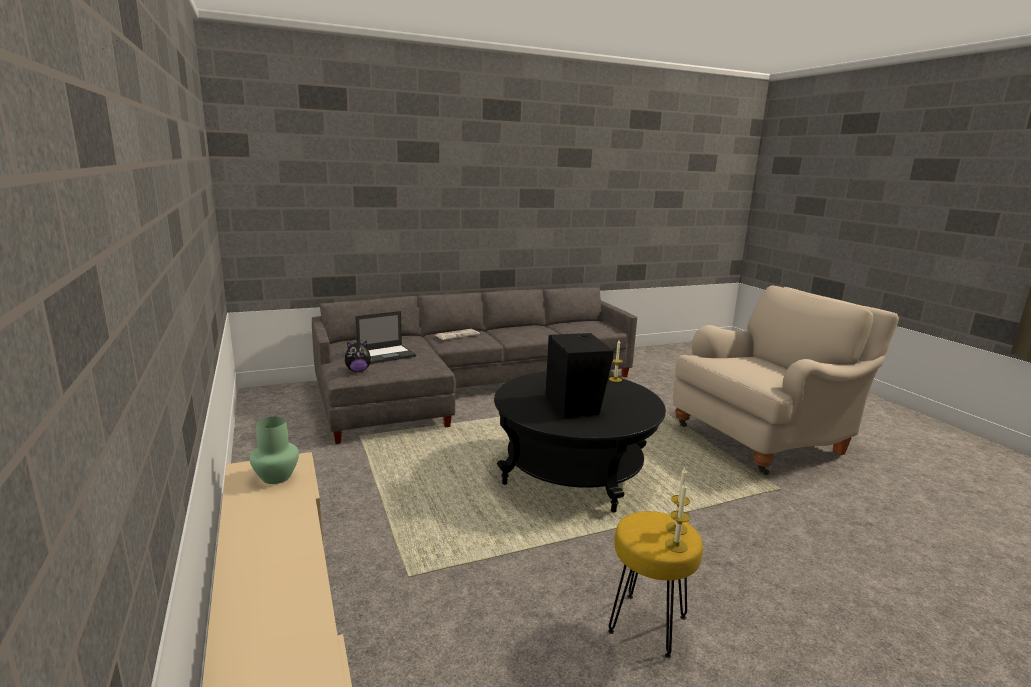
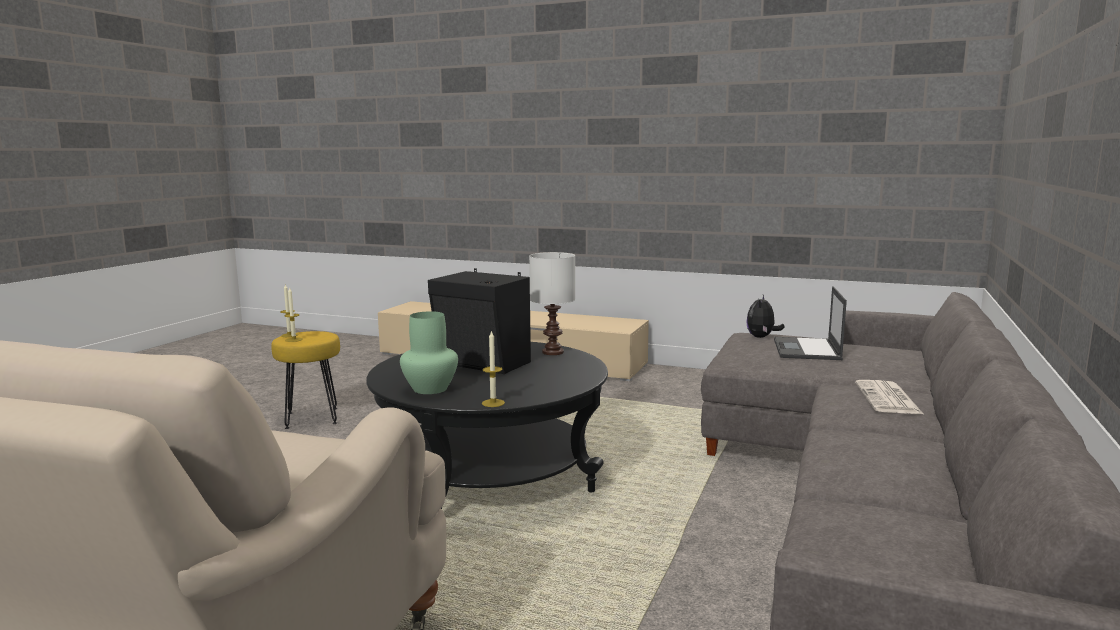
camera: 135 degrees right, 5 degrees down
green vase [249,417,299,484] -> green vase moved to [400,311,458,394]
none -> white table lamp [529,252,575,355]

